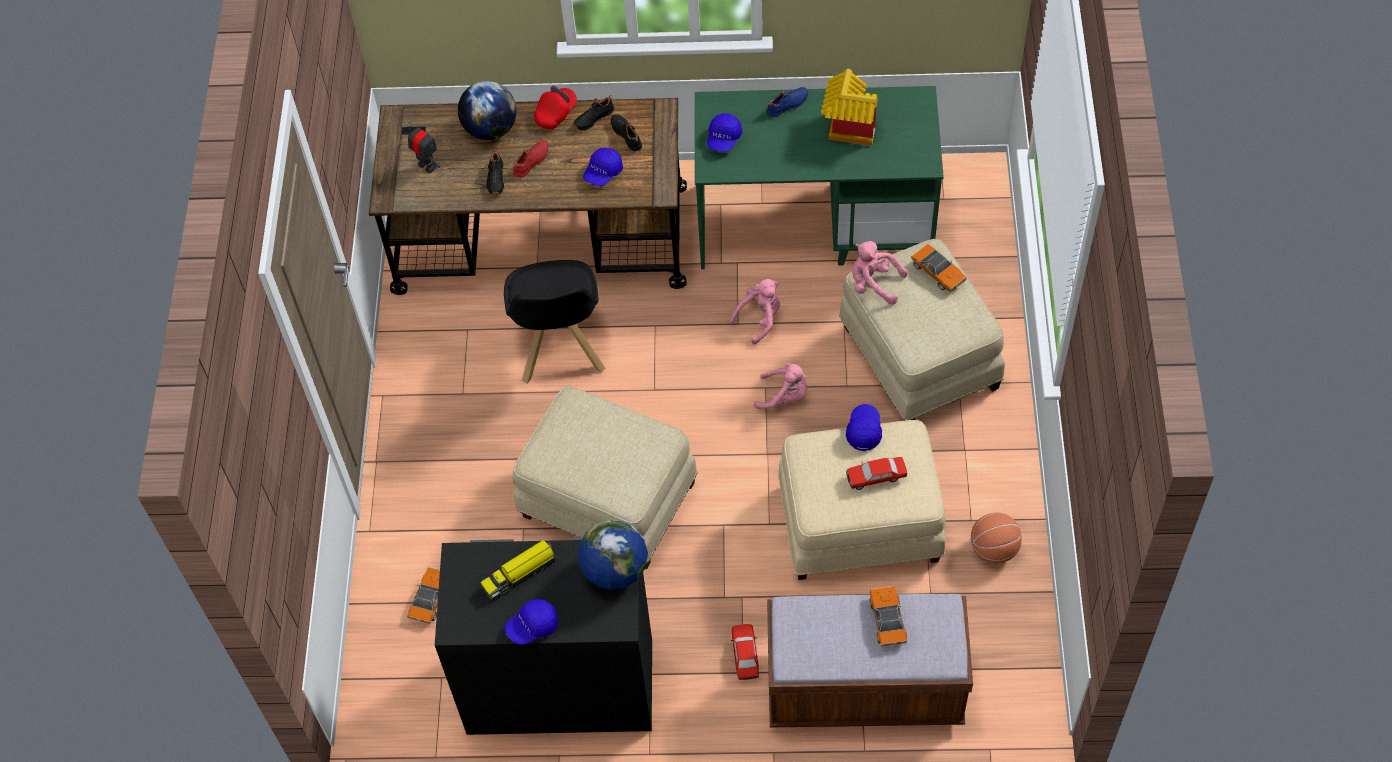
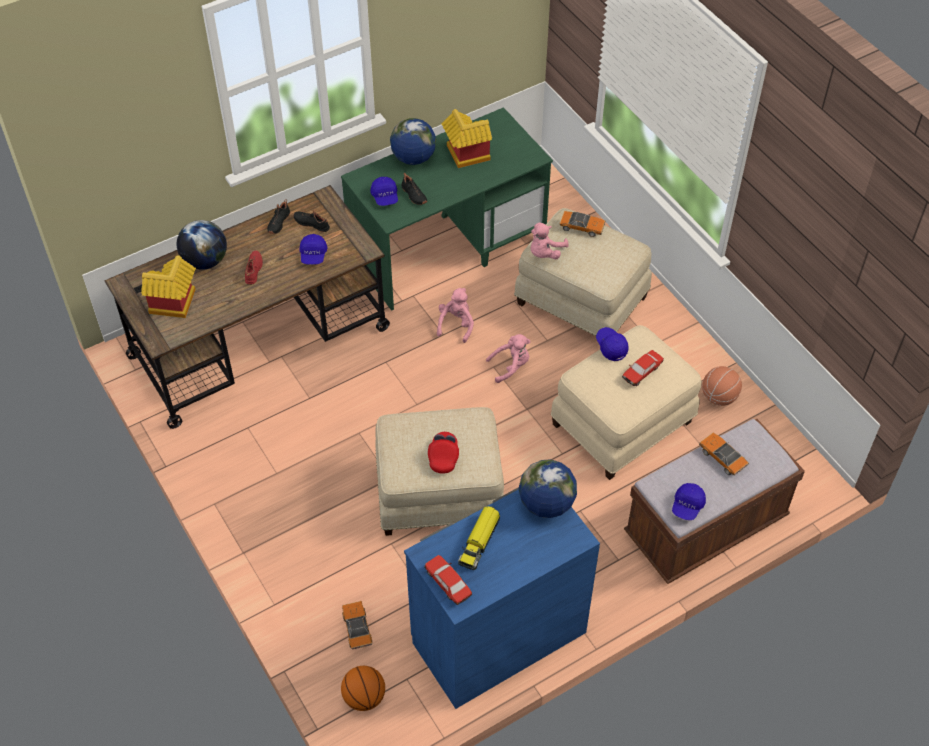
camera: 35 degrees left, 5 degrees down
toy robot [408,122,440,173] -> toy house [141,255,196,318]
black dresser [435,538,652,735] -> blue dresser [404,487,600,709]
black shoe [486,148,504,195] -> black shoe moved to [401,173,427,205]
black chair [504,260,605,383] -> none
blue cap [505,599,558,645] -> blue cap moved to [672,483,706,520]
red cap [534,86,577,129] -> red cap moved to [428,432,459,474]
toy car [731,624,759,680] -> toy car moved to [424,555,472,605]
blue shoe [766,87,808,117] -> globe [390,118,436,165]
pink plush toy [852,241,907,305] -> pink plush toy turned 45 degrees counterclockwise [531,223,569,259]
none -> basketball [341,666,385,711]

